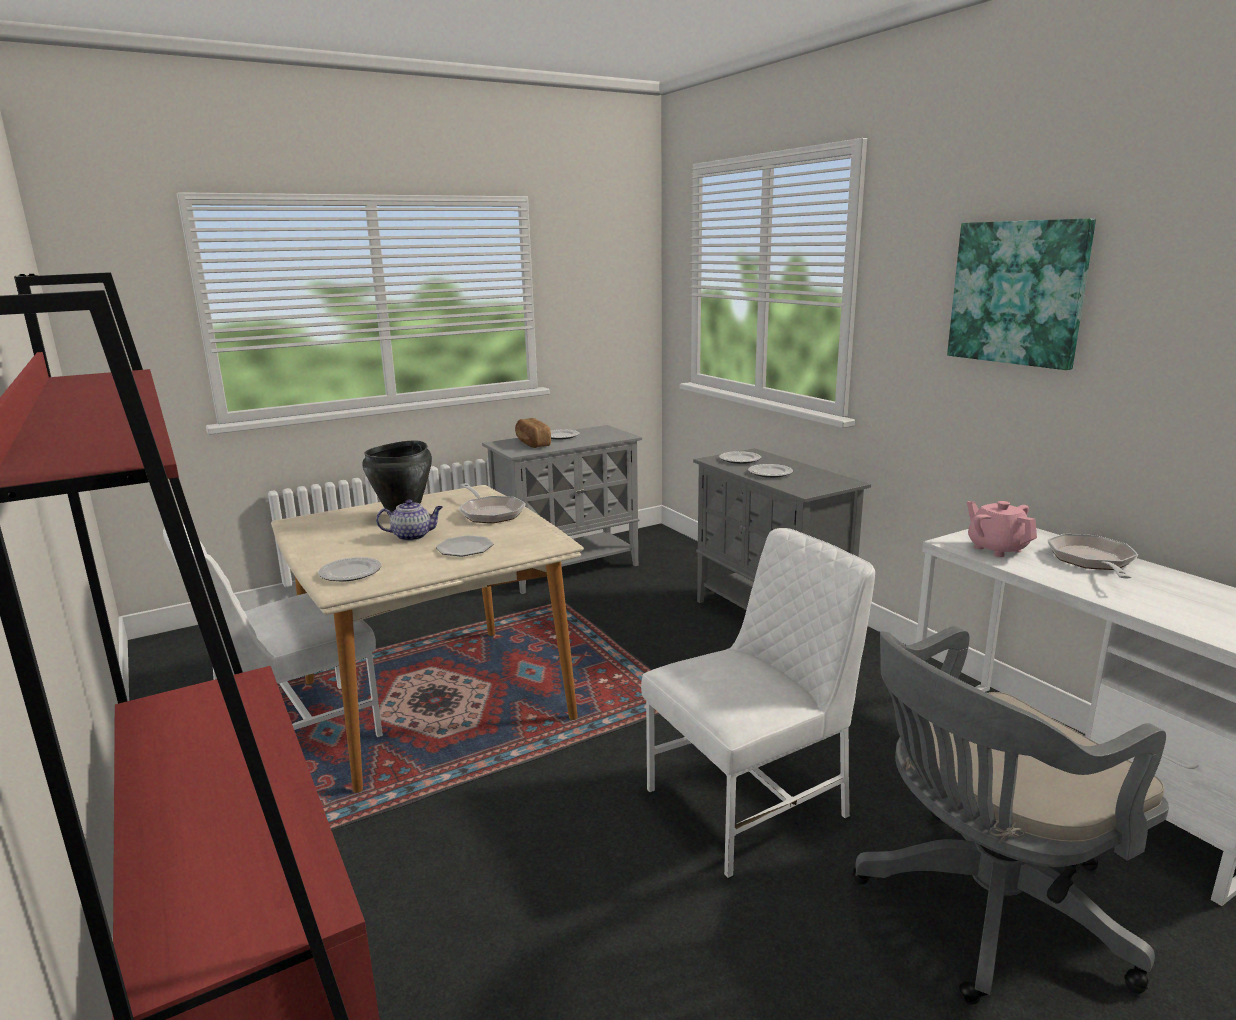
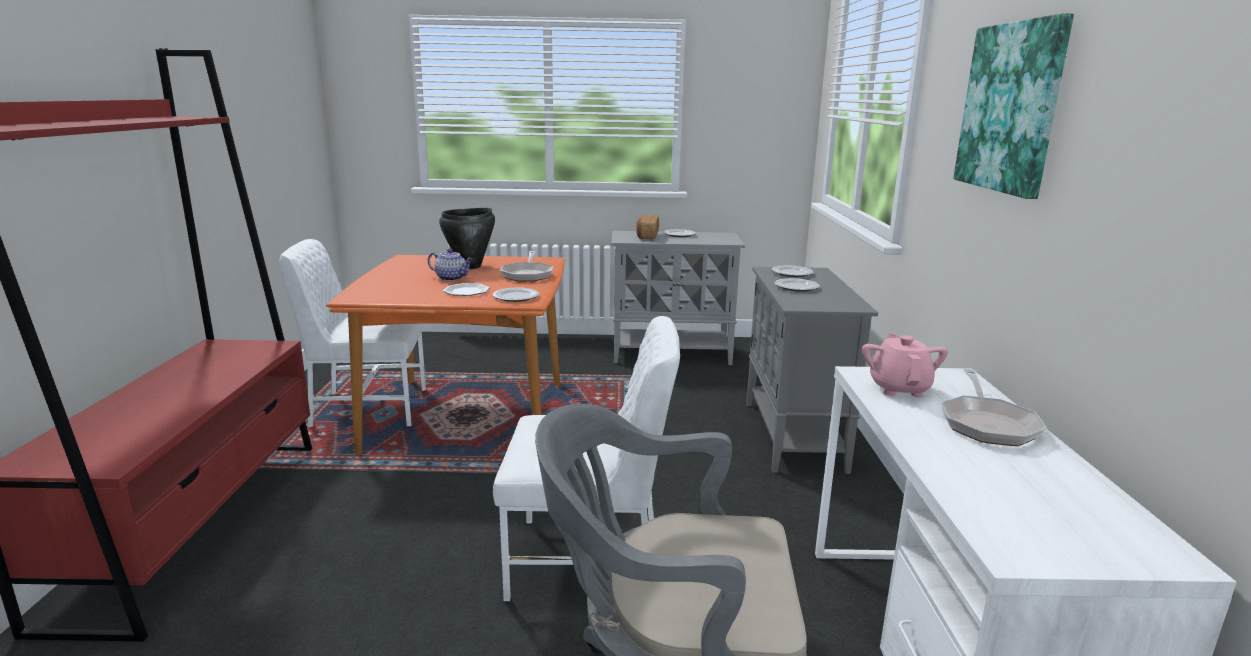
camera: 30 degrees right, 0 degrees up
beige dining table [271,485,584,793] -> orange dining table [326,255,565,454]
plate [318,557,381,581] -> plate moved to [493,288,540,302]
frying pan [1048,534,1138,578] -> frying pan turned 150 degrees clockwise [941,369,1047,446]

